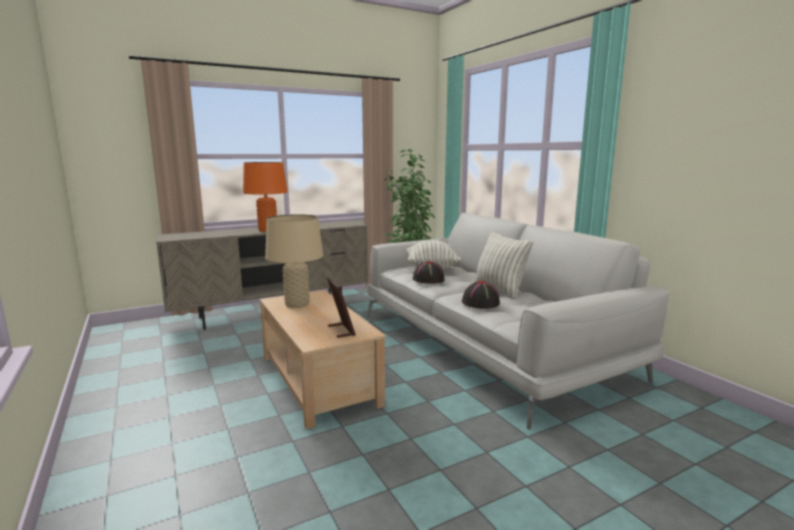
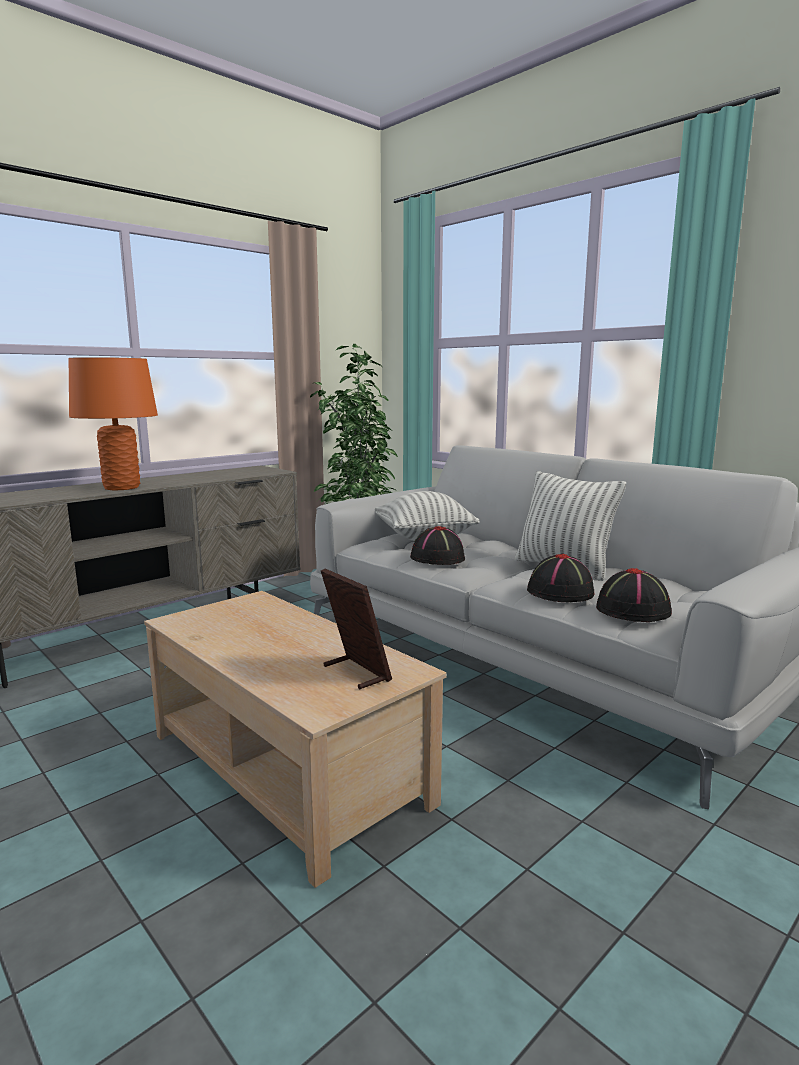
camera: 15 degrees left, 0 degrees up
beige table lamp [265,214,324,308] -> none
none -> black hat [596,568,672,622]

